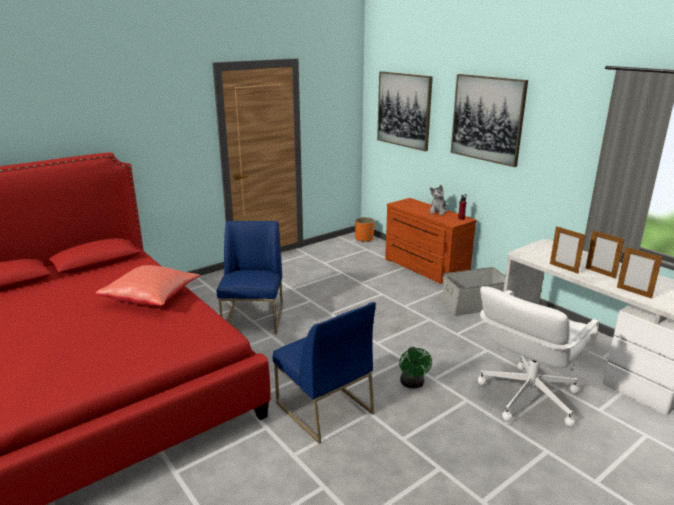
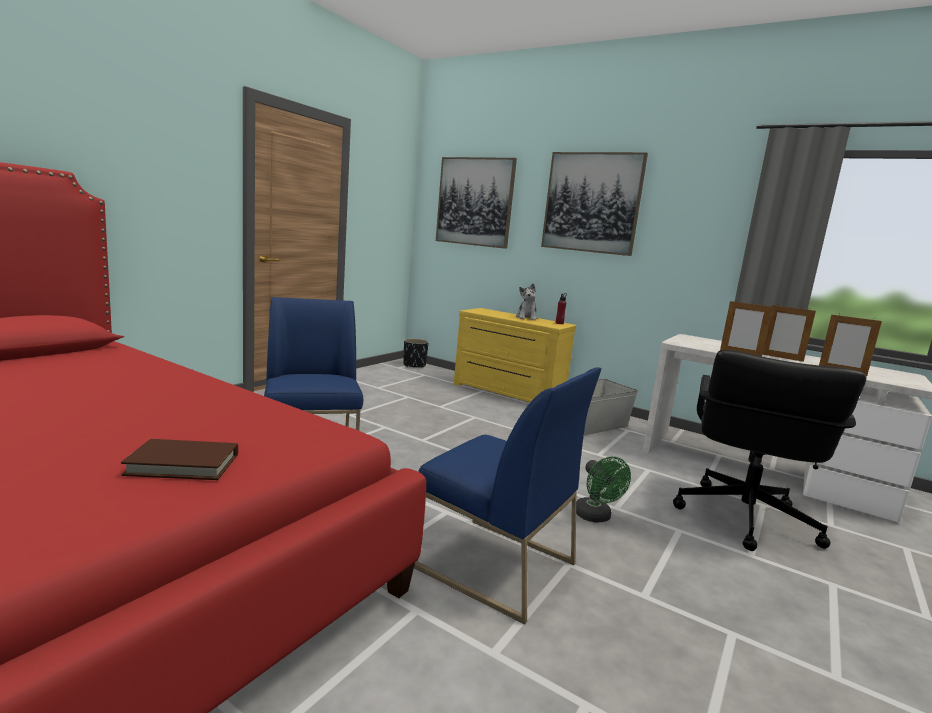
camera: 20 degrees left, 10 degrees down
red pillow [96,265,201,306] -> none
orange planter [355,217,375,242] -> black planter [403,339,429,368]
brown dresser [385,198,477,286] -> yellow dresser [454,308,576,402]
white office chair [478,286,600,427] -> black office chair [673,350,867,551]
none -> brown book [121,439,238,480]

